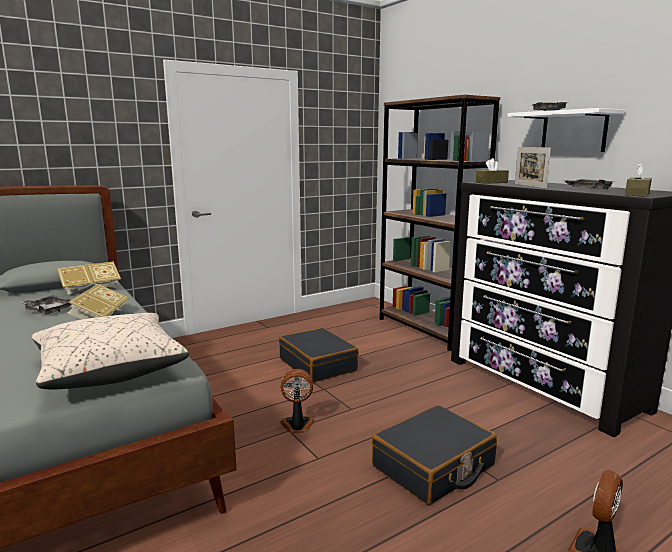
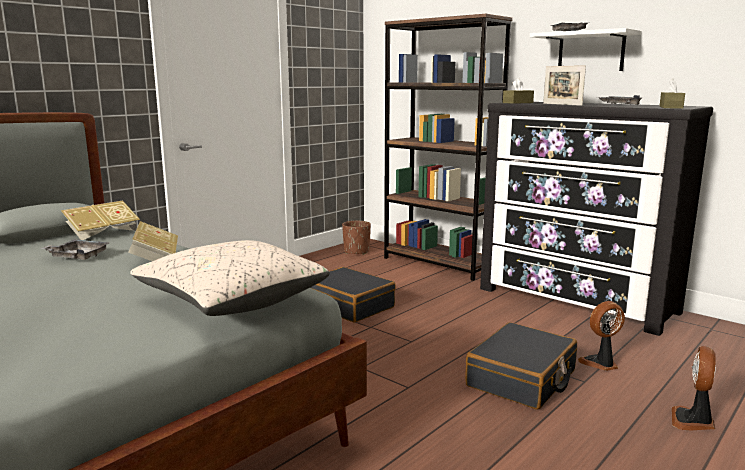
camera: 15 degrees left, 0 degrees up
fan [280,369,315,433] -> fan moved to [578,301,625,371]
none -> brown planter [342,221,371,255]

